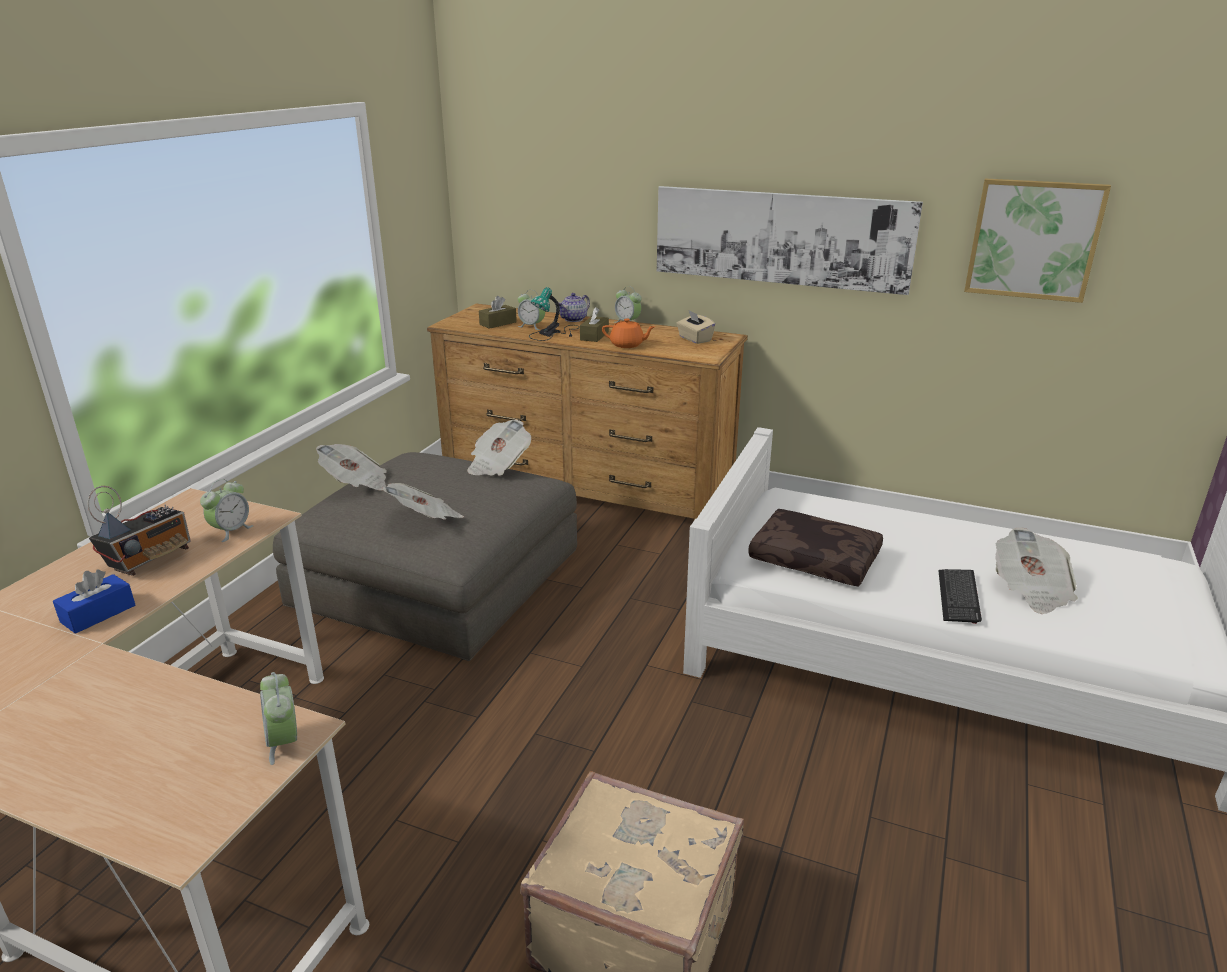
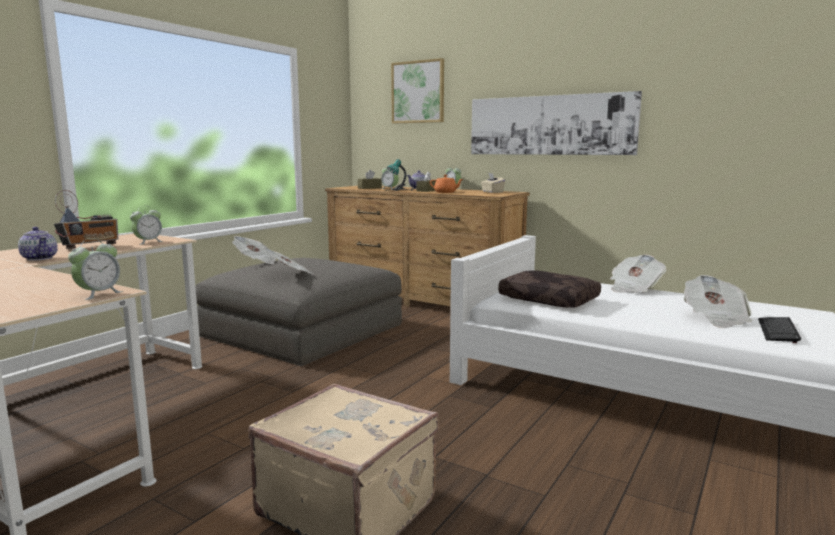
camera: 10 degrees right, 15 degrees down
blue tissue box [53,569,135,634] -> teapot [18,227,58,261]
alarm clock [260,672,297,765] -> alarm clock turned 135 degrees counterclockwise [68,238,123,300]
newspaper [467,420,531,476] -> newspaper moved to [610,255,666,293]
keyboard [939,569,982,624] -> keyboard moved to [758,317,801,343]
picture [964,178,1111,303] -> picture moved to [391,58,444,123]

